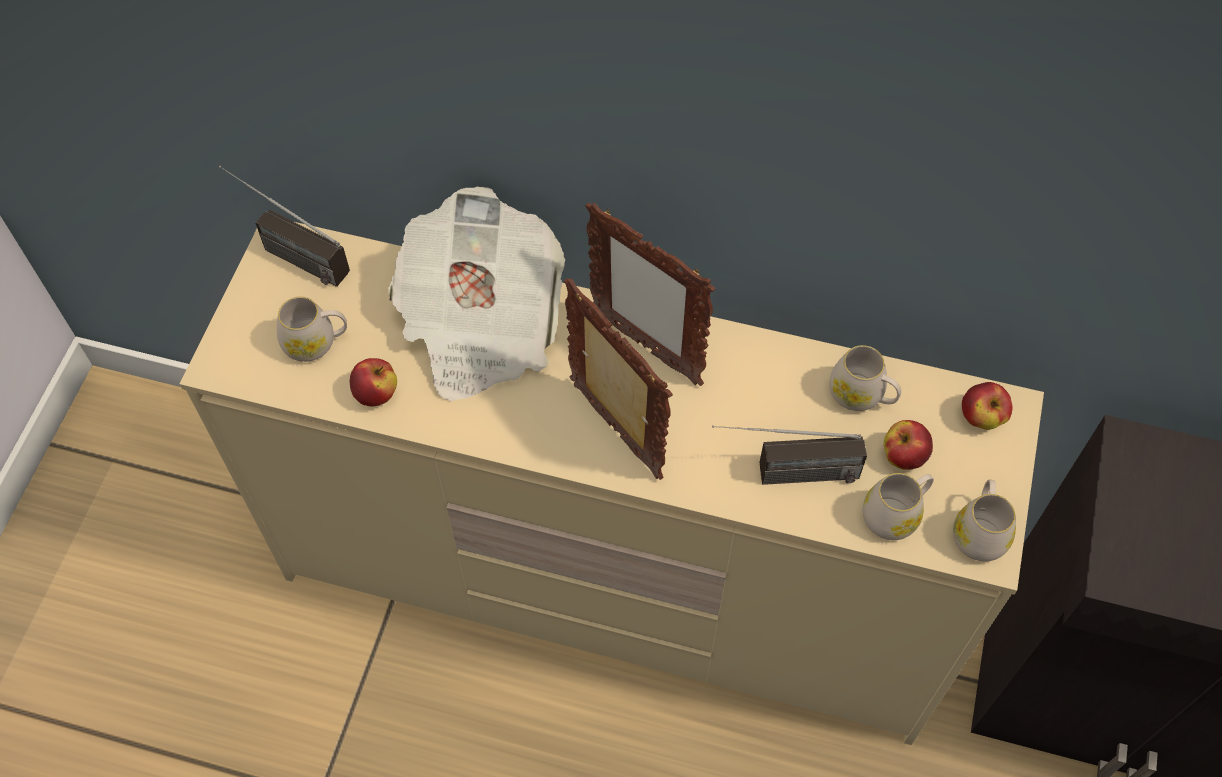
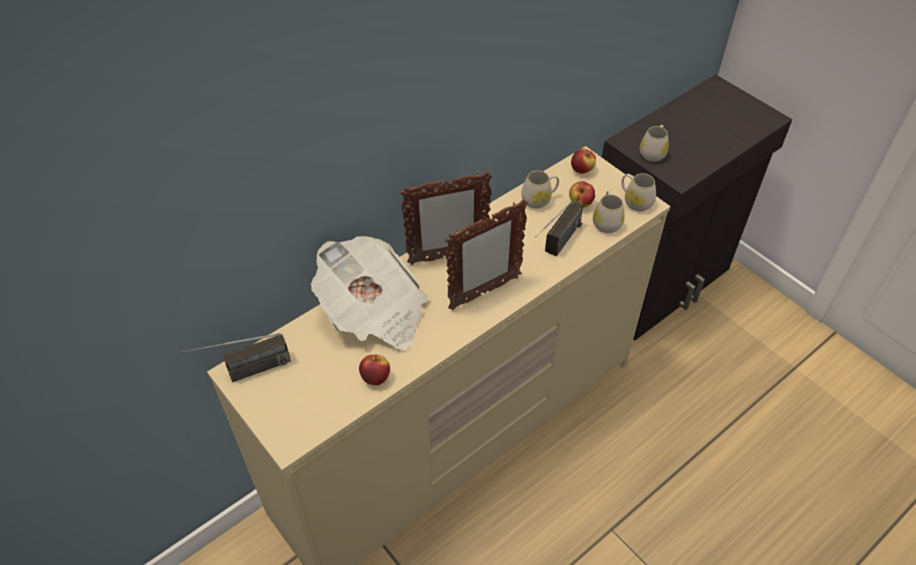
camera: 55 degrees left, 10 degrees down
white mug [277,297,347,362] -> white mug moved to [640,125,669,162]
picture frame [564,278,673,480] -> picture frame turned 150 degrees clockwise [445,199,528,310]

